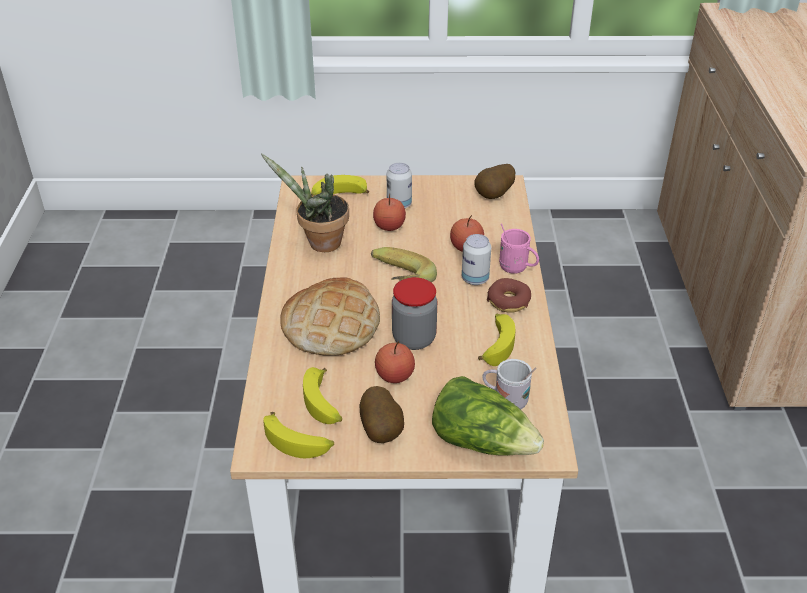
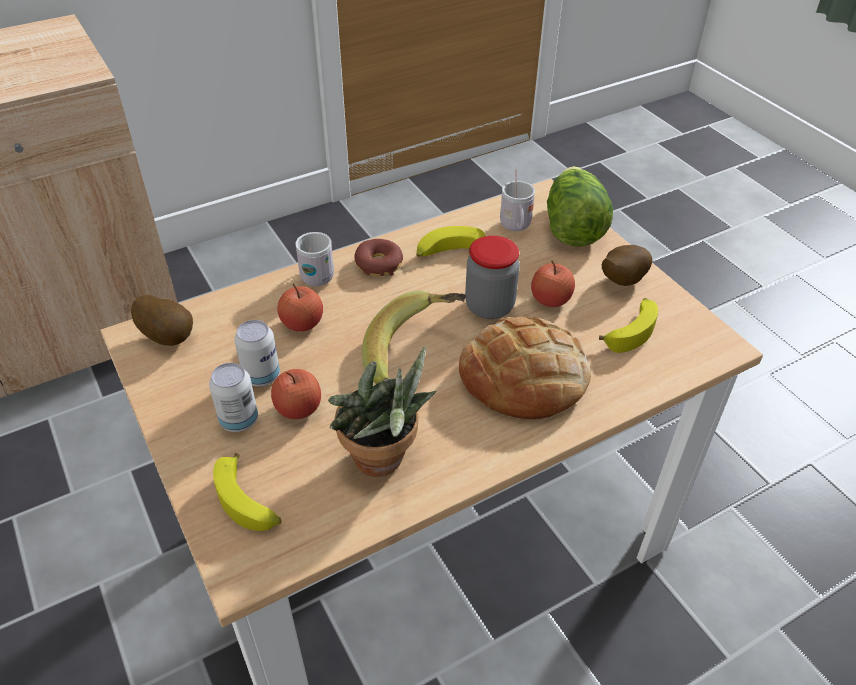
camera: 120 degrees left, 5 degrees up
banana [263,412,334,458] -> none
can [462,234,491,285] -> can moved to [234,320,280,387]
pink mug [499,223,539,274] -> white mug [295,232,334,286]

